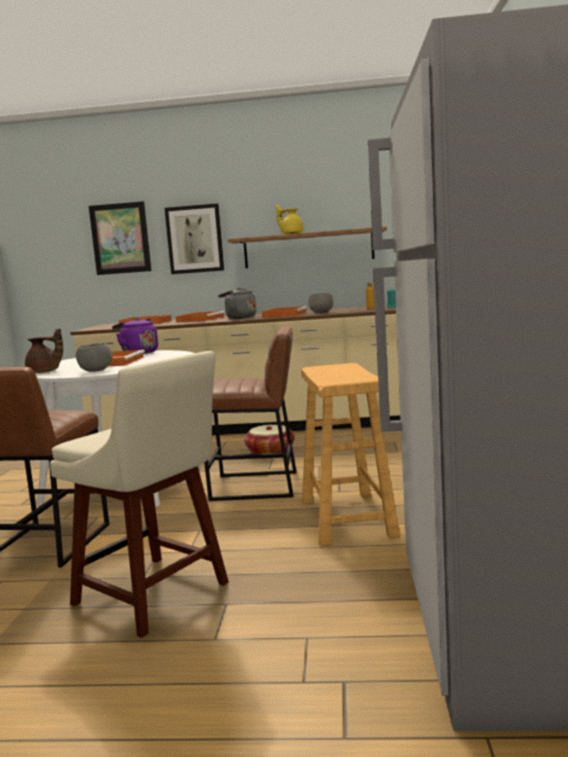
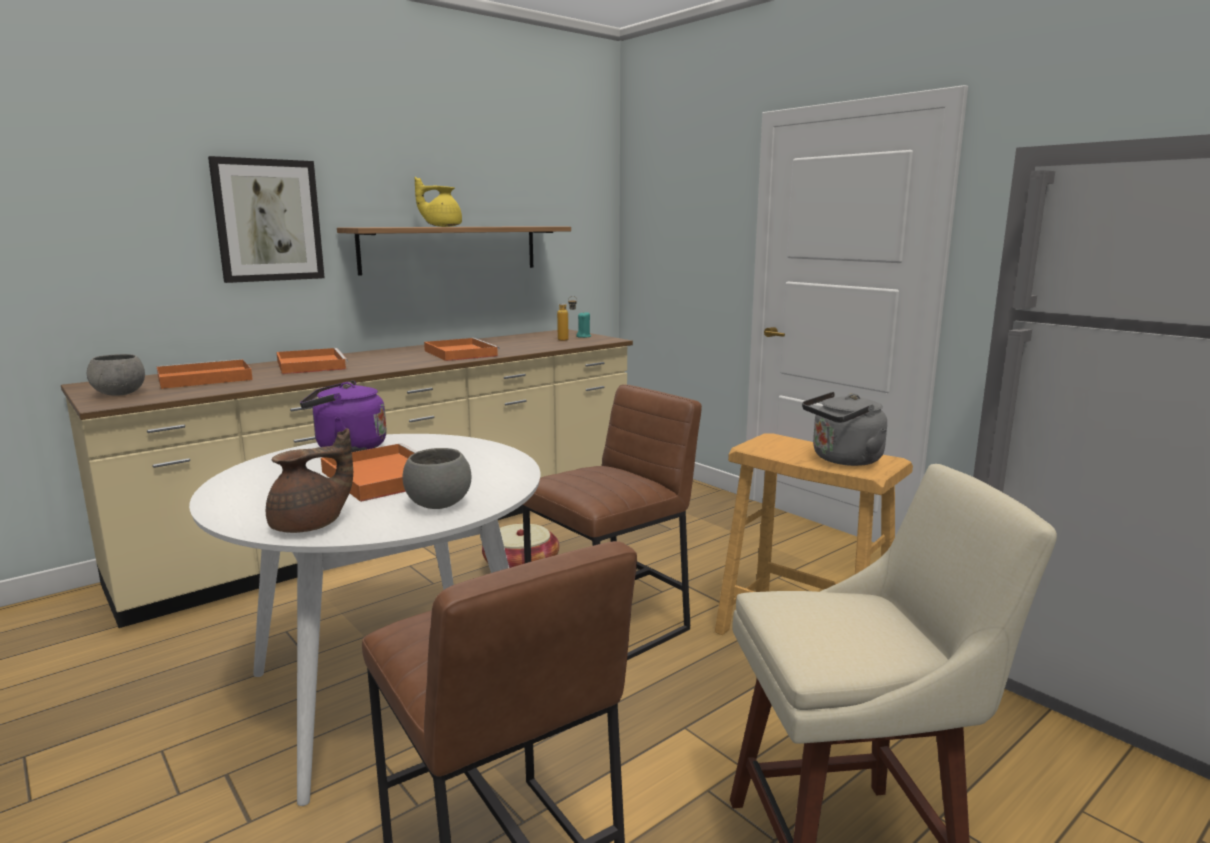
camera: 45 degrees left, 5 degrees up
picture [89,201,152,275] -> none
grey kettle [218,288,256,319] -> grey kettle moved to [802,392,887,466]
grey bowl [308,293,333,313] -> grey bowl moved to [87,354,145,396]

